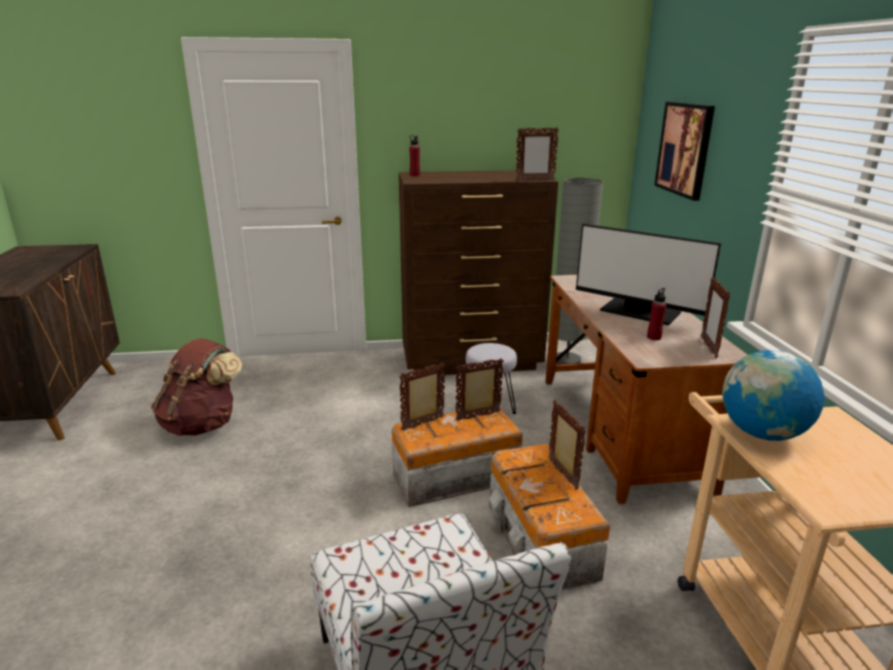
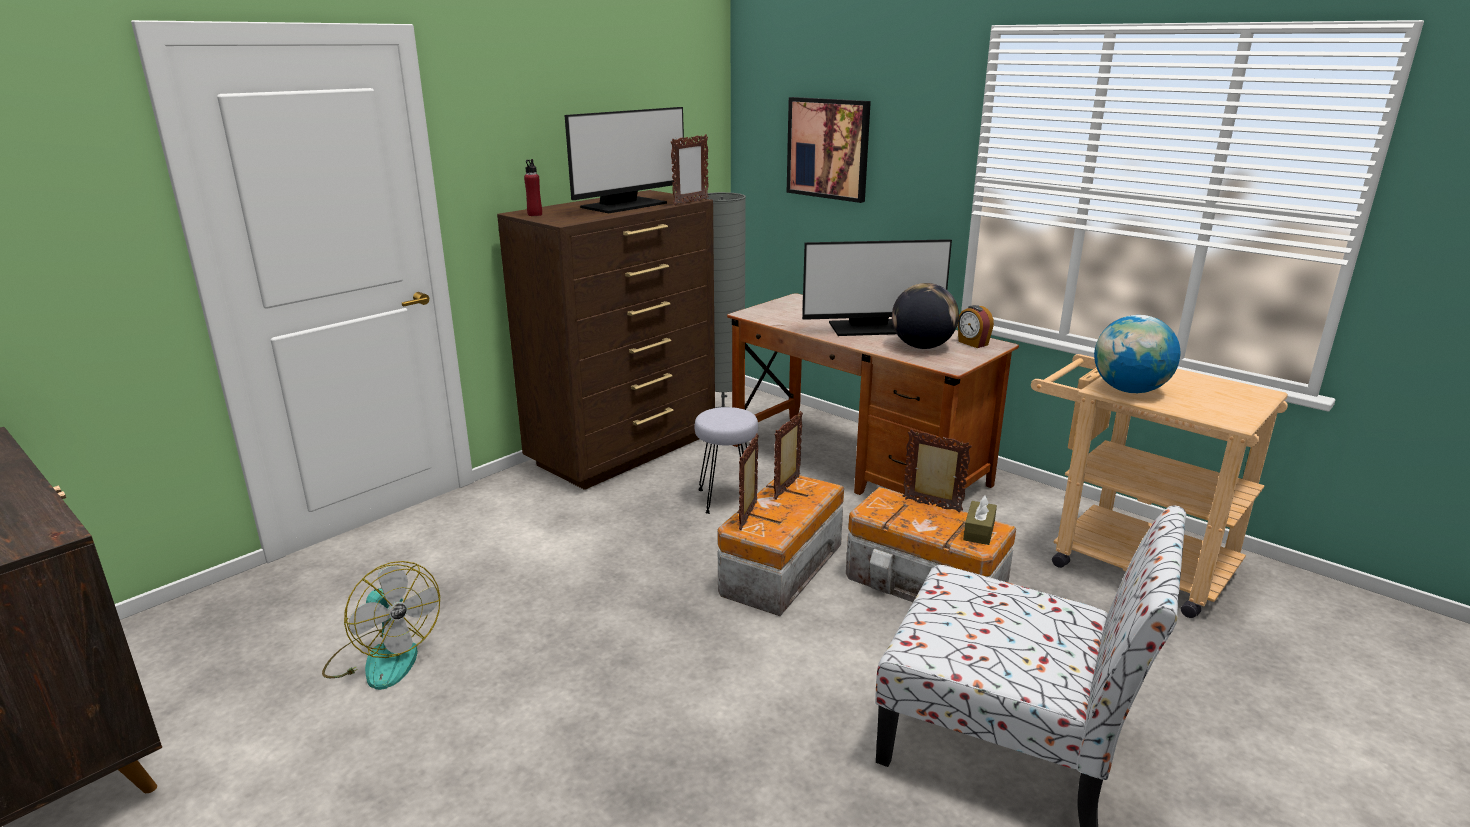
camera: 40 degrees left, 0 degrees up
brown backpack [151,338,243,436] -> fan [322,561,440,690]
red bottle [647,288,666,340] -> globe [892,283,959,349]
picture frame [701,277,730,358] -> alarm clock [958,305,994,348]
none -> monitor [565,107,684,213]
none -> brown tissue box [963,495,997,545]

